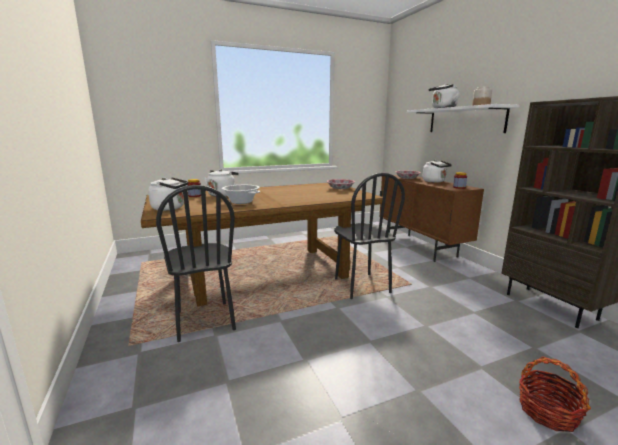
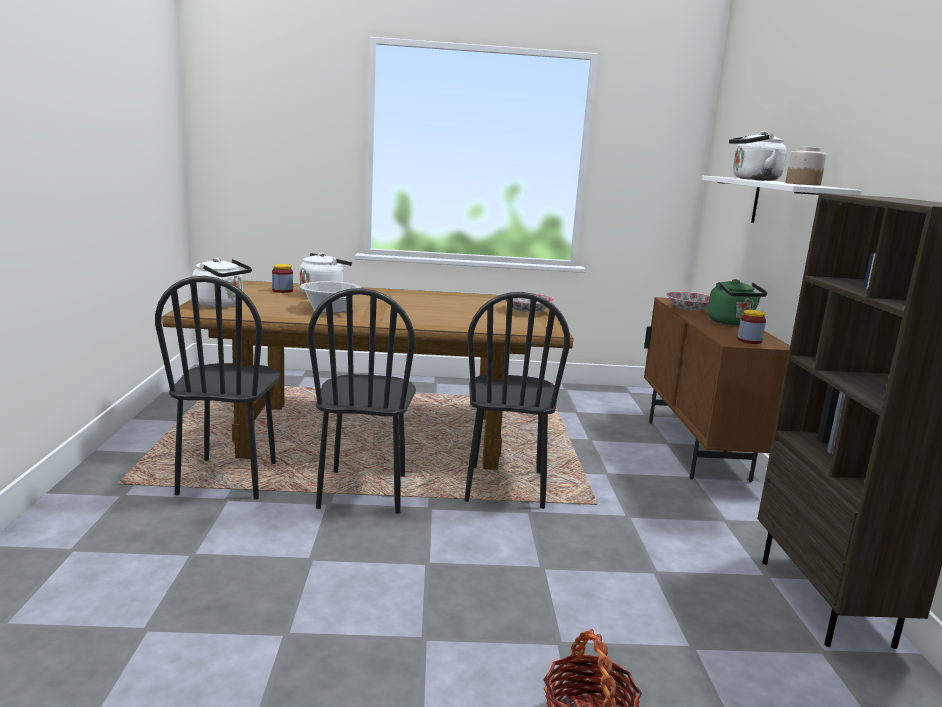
camera: 20 degrees right, 0 degrees up
white kettle [422,160,452,183] -> green kettle [708,279,768,325]
none -> black chair [307,288,416,514]

